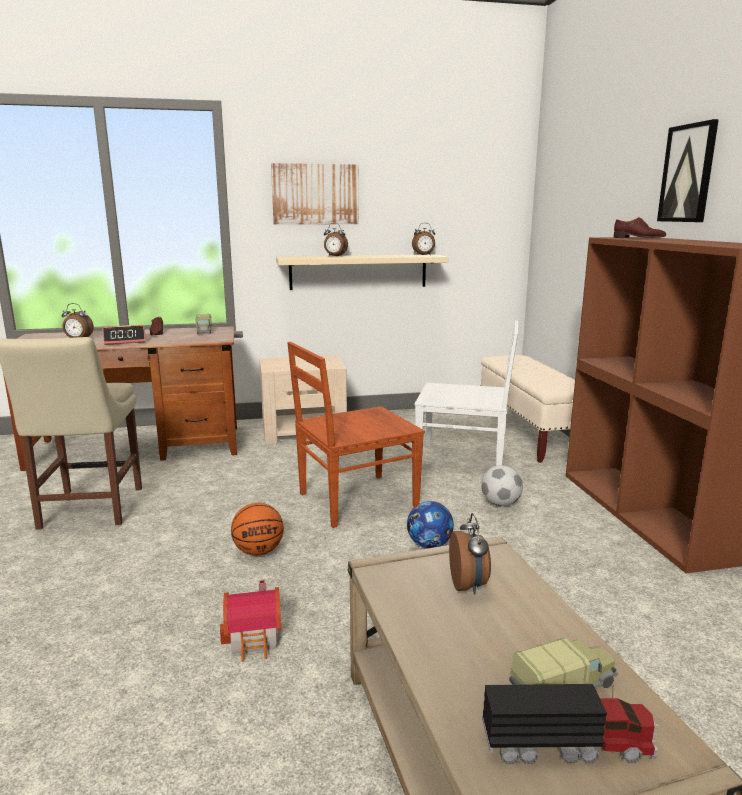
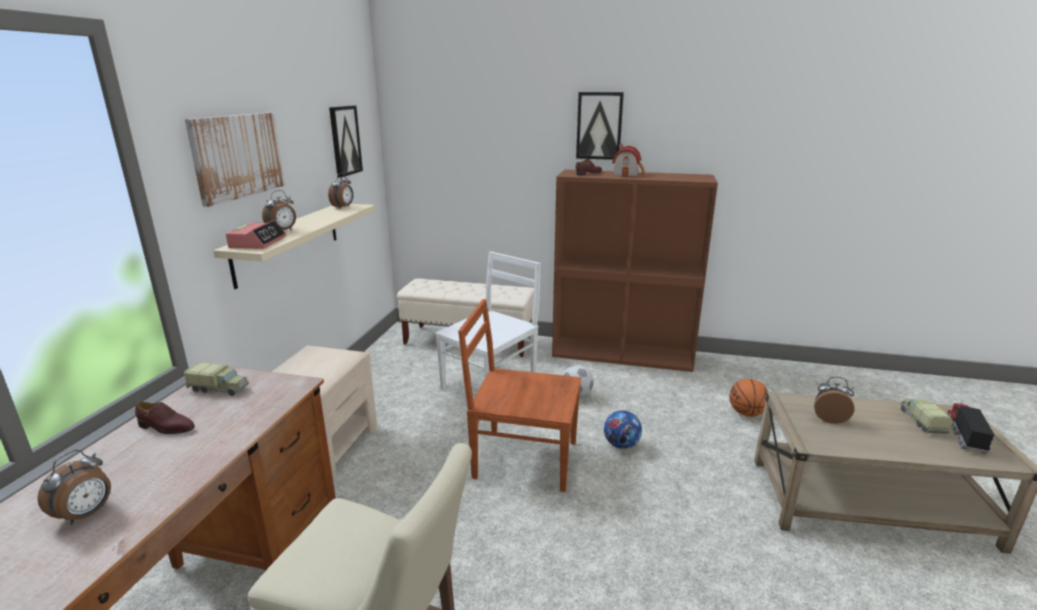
camera: 65 degrees left, 5 degrees up
alarm clock [103,325,146,345] -> alarm clock moved to [226,220,286,249]
toy house [220,579,281,662] -> toy house moved to [612,144,645,177]
basketball [231,503,284,556] -> basketball moved to [729,379,768,417]
brown chair [287,341,425,528] -> brown chair turned 105 degrees clockwise [458,299,581,492]
none -> picture [329,106,363,178]

